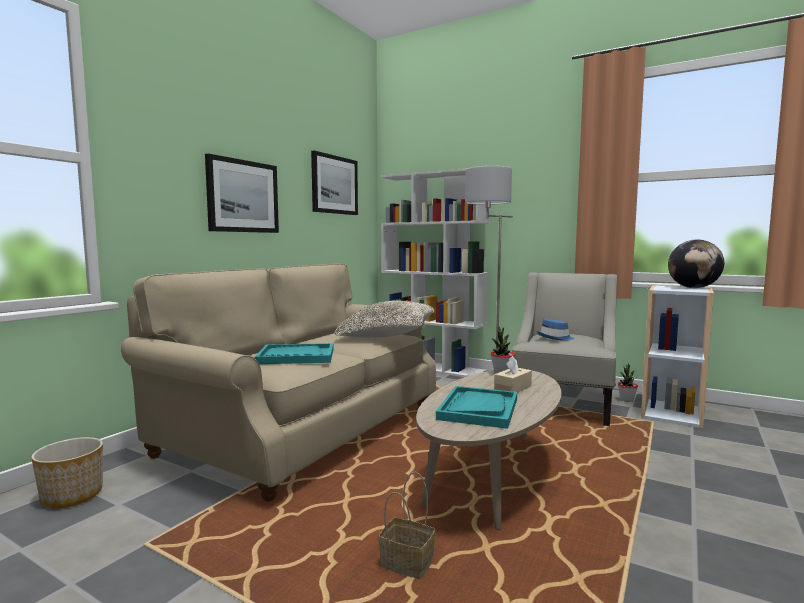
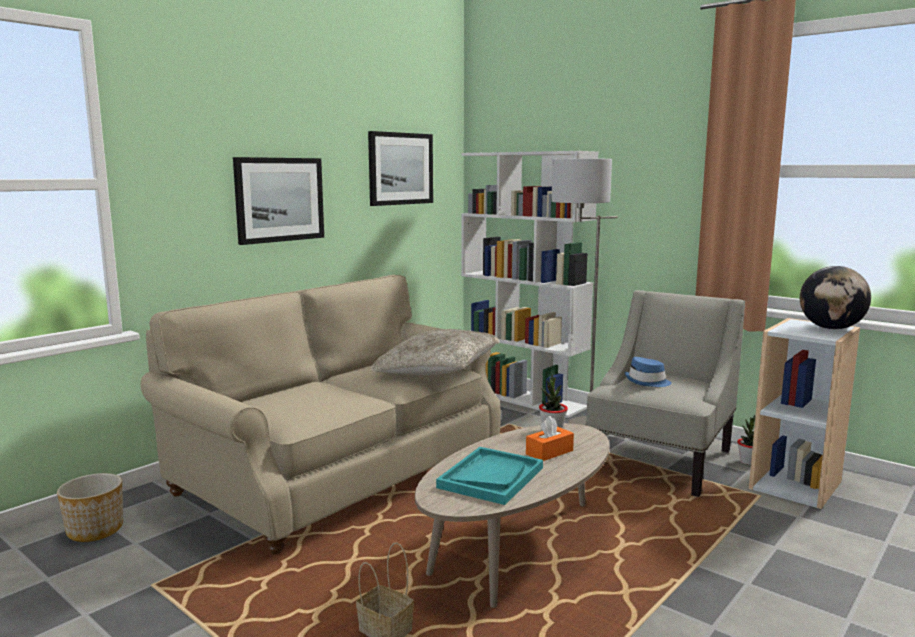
camera: 10 degrees right, 5 degrees up
turquoise tray [255,343,334,364] -> none
beige tissue box [494,356,532,393] -> orange tissue box [526,416,574,461]

